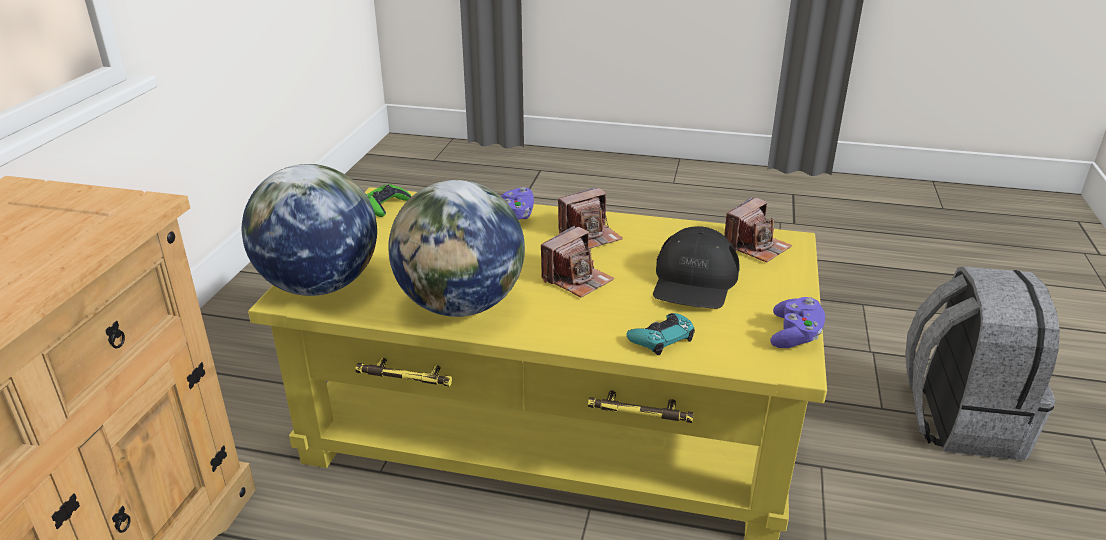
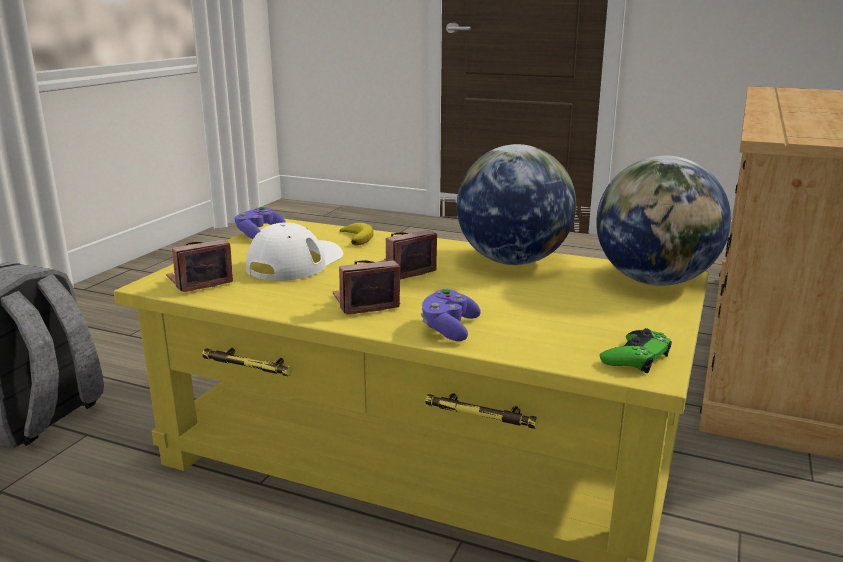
camera: 170 degrees left, 10 degrees down
turquoise game controller [626,313,695,355] -> banana [340,223,373,246]
black cap [653,226,740,309] -> white cap [246,222,343,281]

